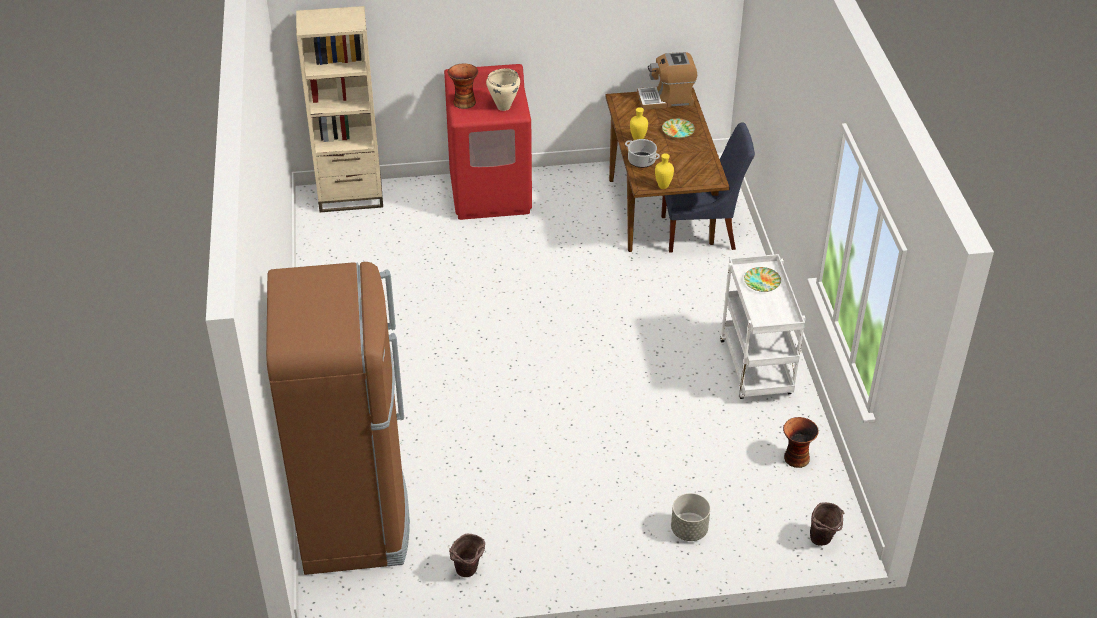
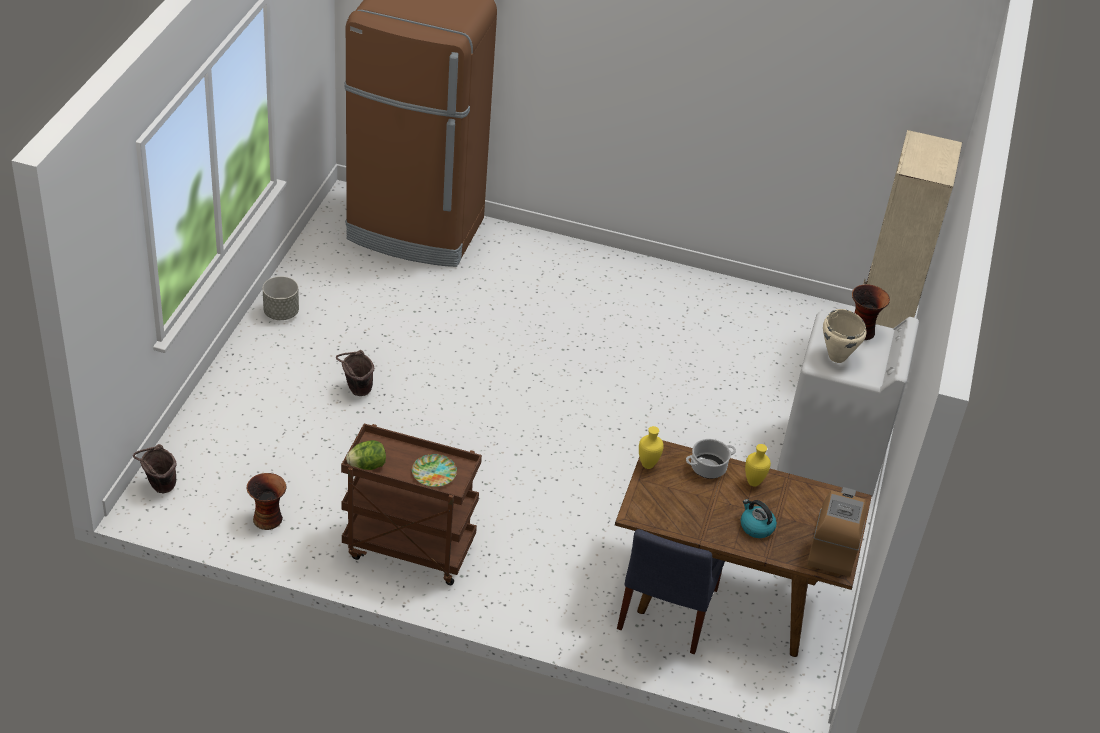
camera: 110 degrees right, 0 degrees up
red washing machine [444,64,532,220] -> white washing machine [777,311,919,497]
brown bucket [449,533,485,577] -> brown bucket moved to [336,350,374,396]
plate [662,119,695,138] -> kettle [741,499,777,538]
grey planter [671,493,710,541] -> grey planter moved to [263,276,299,320]
white cart [720,254,805,399] -> brown cart [341,423,482,585]
none -> lettuce [346,440,386,470]

